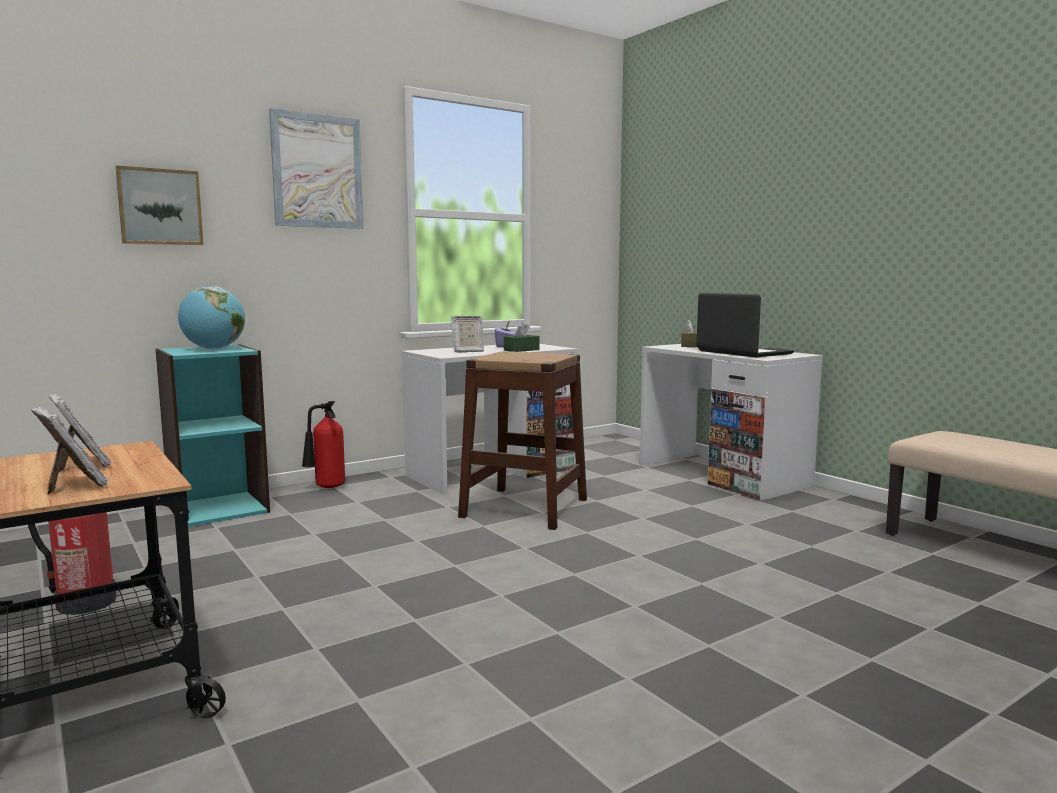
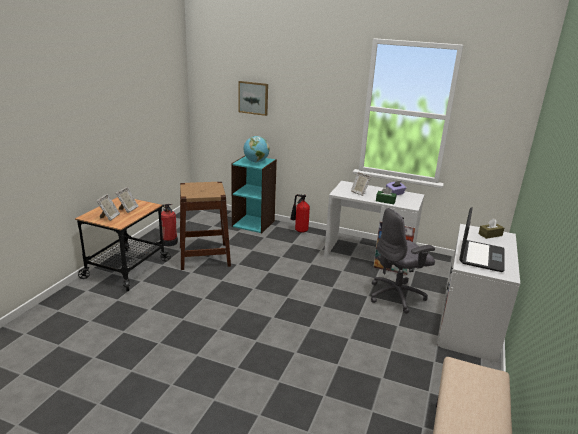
camera: 55 degrees right, 15 degrees up
picture [269,108,364,229] -> none
brown stool [458,351,587,530] -> brown stool moved to [180,182,231,270]
none -> grey office chair [371,208,435,314]

